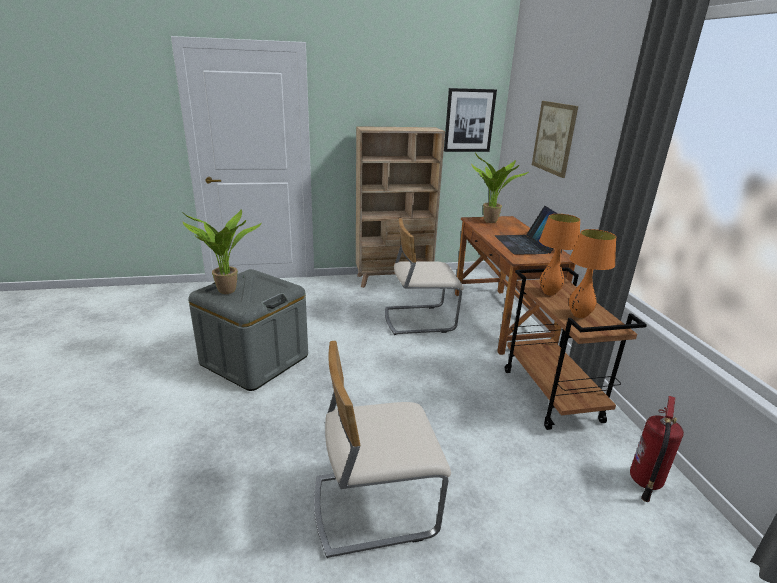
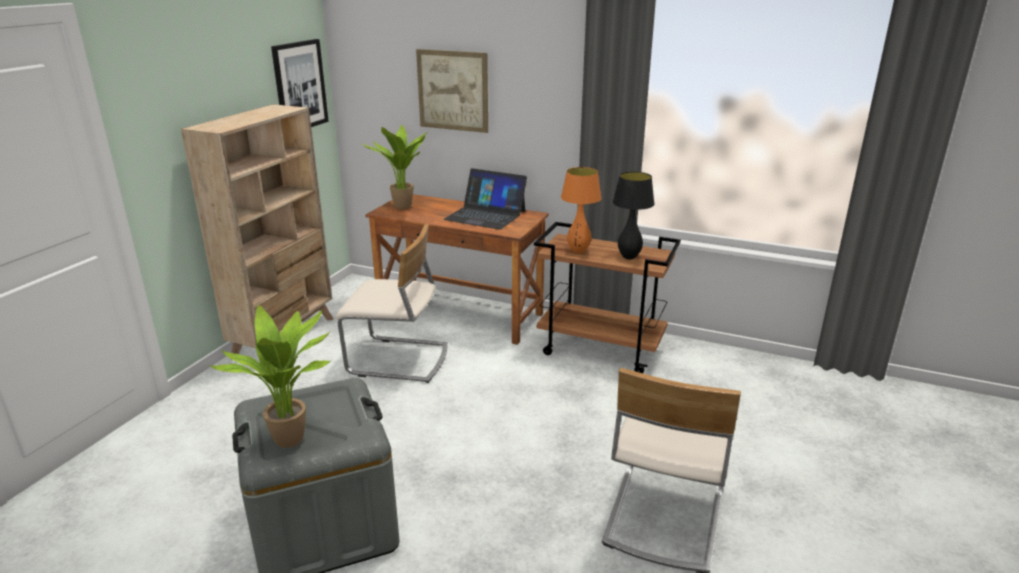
camera: 55 degrees left, 0 degrees up
beige chair [385,218,464,335] -> beige chair turned 105 degrees counterclockwise [336,224,448,383]
orange table lamp [569,229,616,318] -> black table lamp [613,172,655,259]
fire extinguisher [630,396,684,502] -> none

